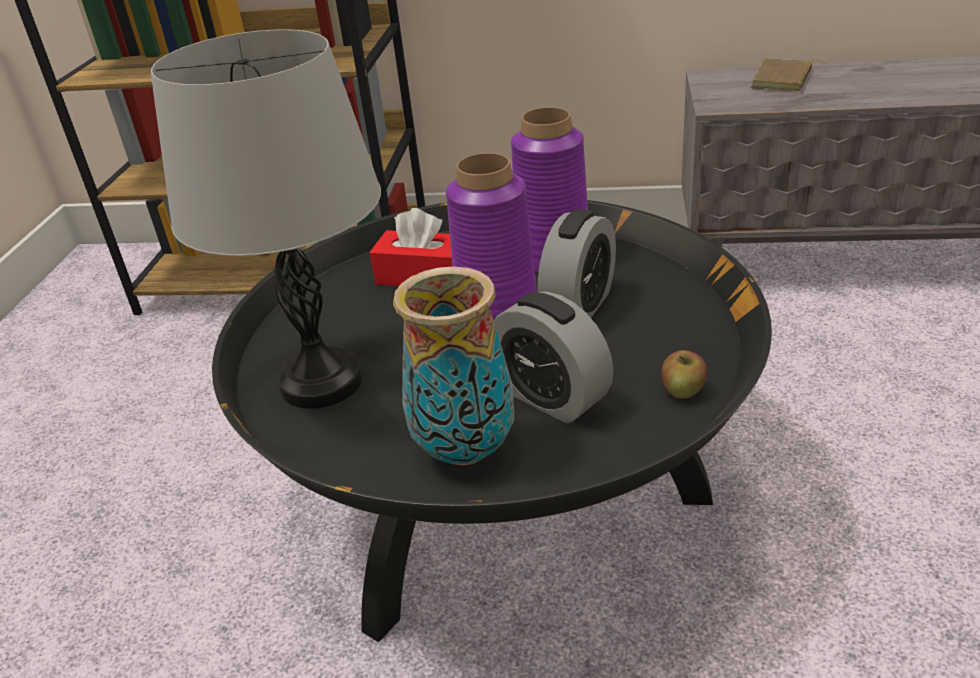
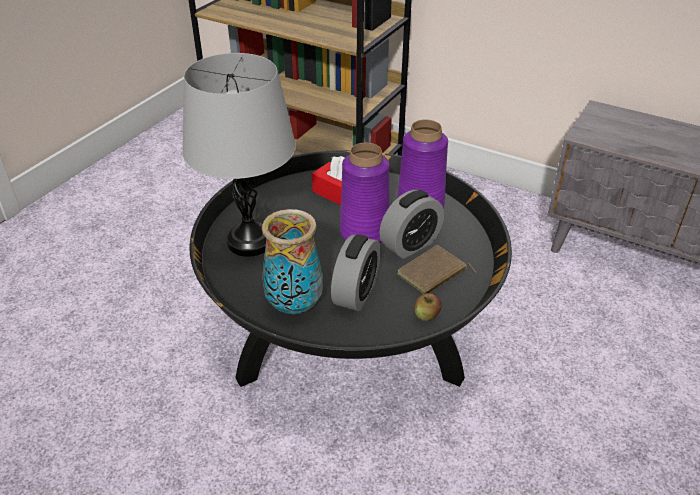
camera: 20 degrees right, 5 degrees up
alarm clock [494,292,614,423] -> alarm clock turned 135 degrees counterclockwise [331,234,381,311]
brown book [751,58,827,92] -> brown book moved to [397,245,476,294]

